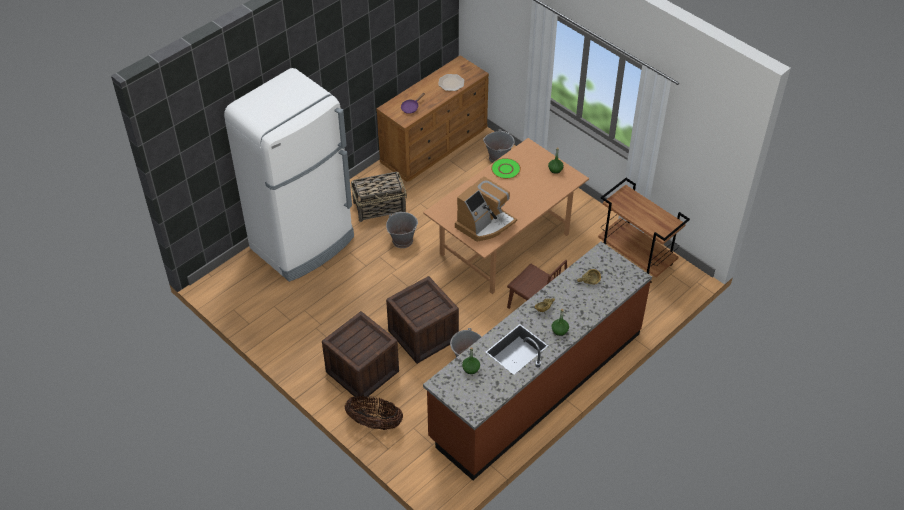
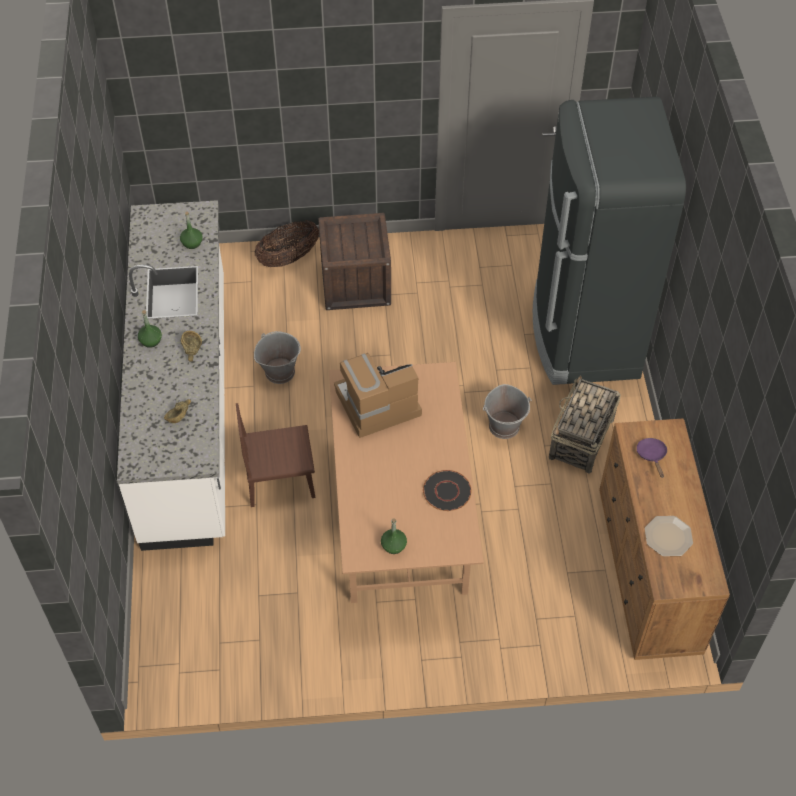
camera: 130 degrees right, 5 degrees up
white fridge [224,68,354,282] -> black fridge [533,97,686,385]
crate [386,276,459,364] -> none
brown counter [423,242,652,480] -> white counter [117,200,225,551]
coffee machine [455,176,517,242] -> coffee machine turned 75 degrees clockwise [334,353,422,438]
grey bucket [483,129,515,163] -> none
green plate [491,158,521,179] -> black plate [423,470,471,511]
brown cart [598,178,690,283] -> none

